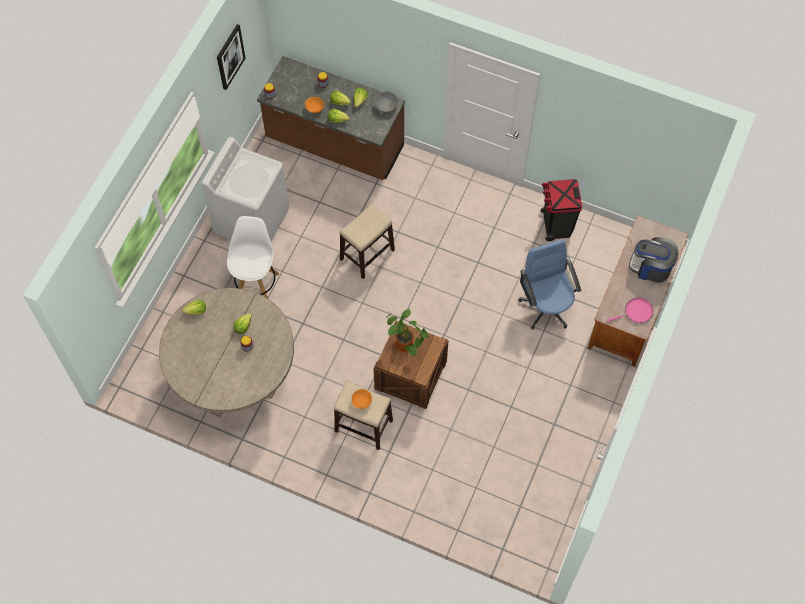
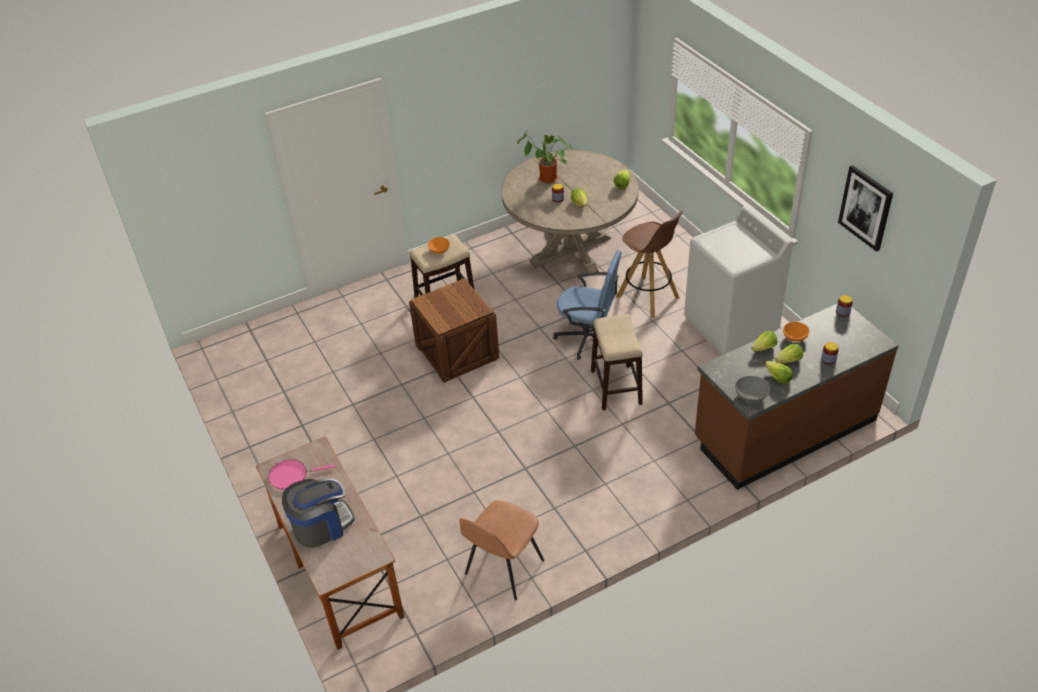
camera: 130 degrees right, 20 degrees down
white stool [227,216,279,298] -> brown stool [616,211,683,318]
potted plant [386,309,429,356] -> potted plant moved to [517,132,573,184]
blue office chair [518,239,581,330] -> blue office chair moved to [553,250,622,360]
black trash can [541,179,582,241] -> brown chair [459,500,544,600]
pink frying pan [607,298,653,323] -> pink frying pan turned 60 degrees clockwise [268,459,335,490]

